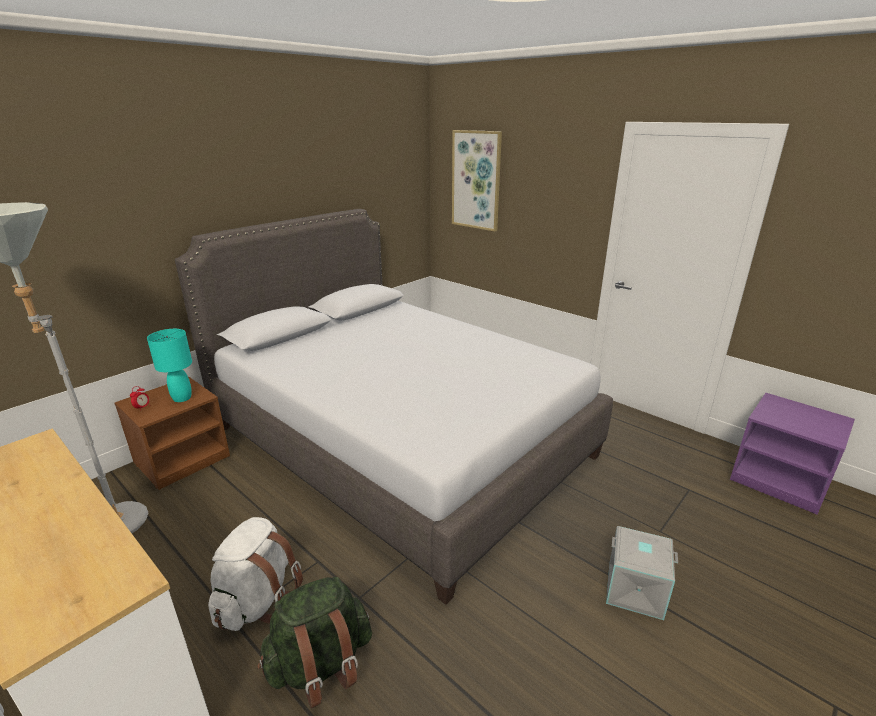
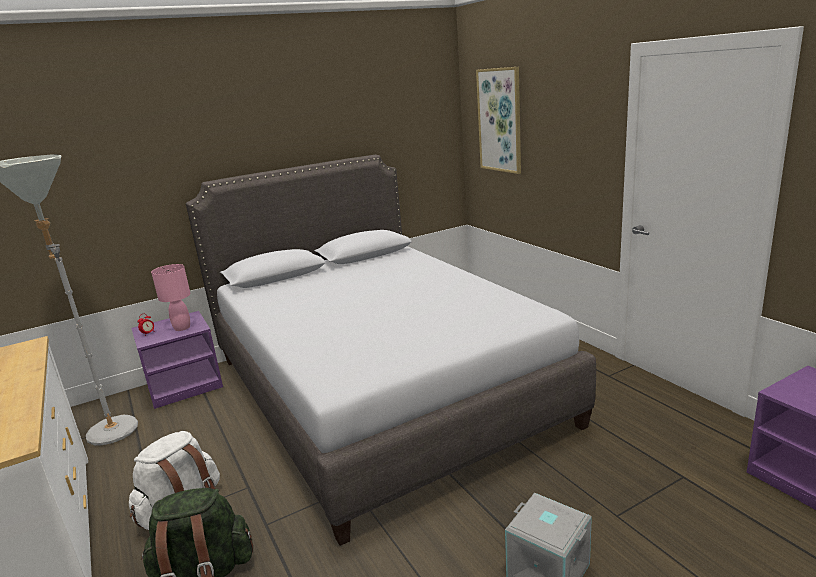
camera: 20 degrees right, 5 degrees down
brown nightstand [114,377,230,490] -> purple nightstand [131,311,223,409]
turquoise table lamp [147,329,192,402] -> pink table lamp [151,264,190,331]

